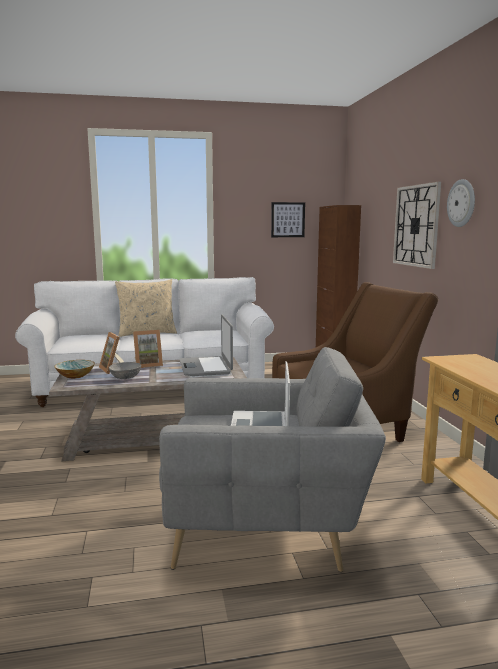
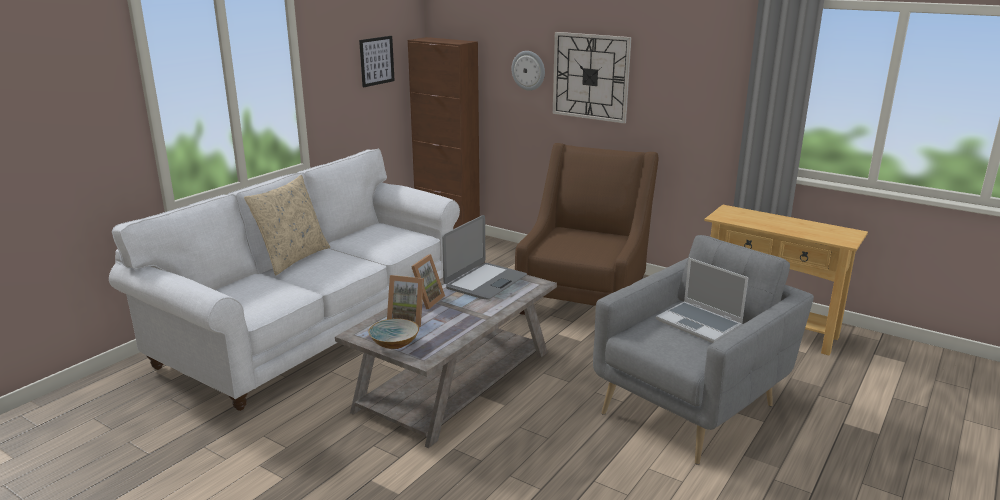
camera: 45 degrees left, 10 degrees up
grey bowl [109,362,141,379] -> none
laptop [180,314,233,376] -> laptop turned 90 degrees counterclockwise [442,215,527,299]
wall clock [447,179,475,227] -> wall clock moved to [512,51,545,91]

